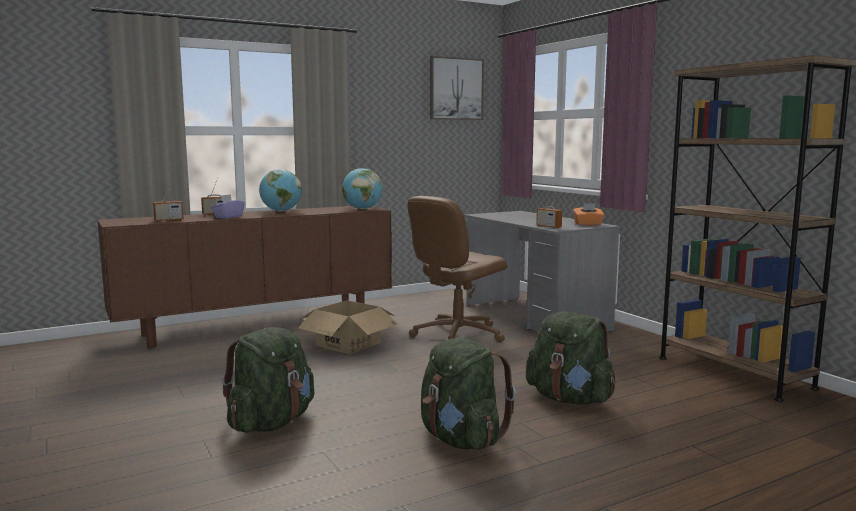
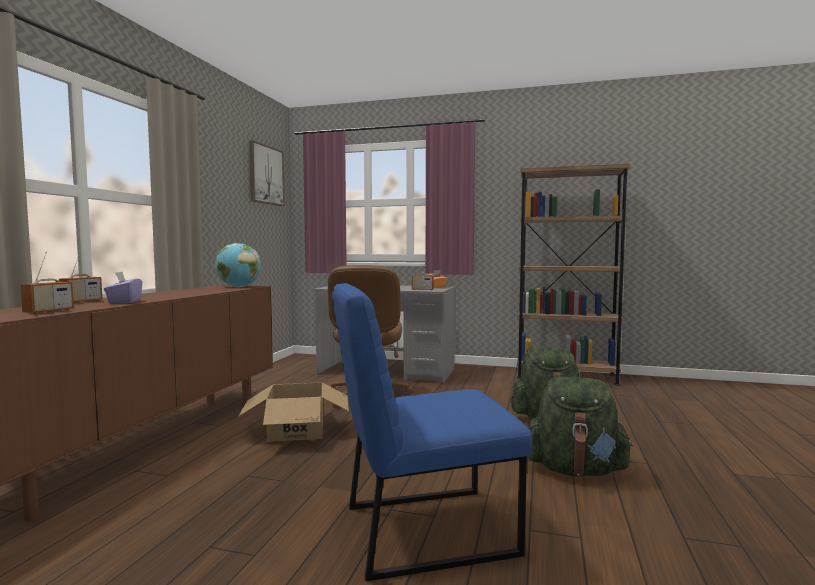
camera: 45 degrees left, 5 degrees down
green backpack [222,327,314,433] -> blue chair [332,283,532,581]
globe [259,169,302,212] -> none

